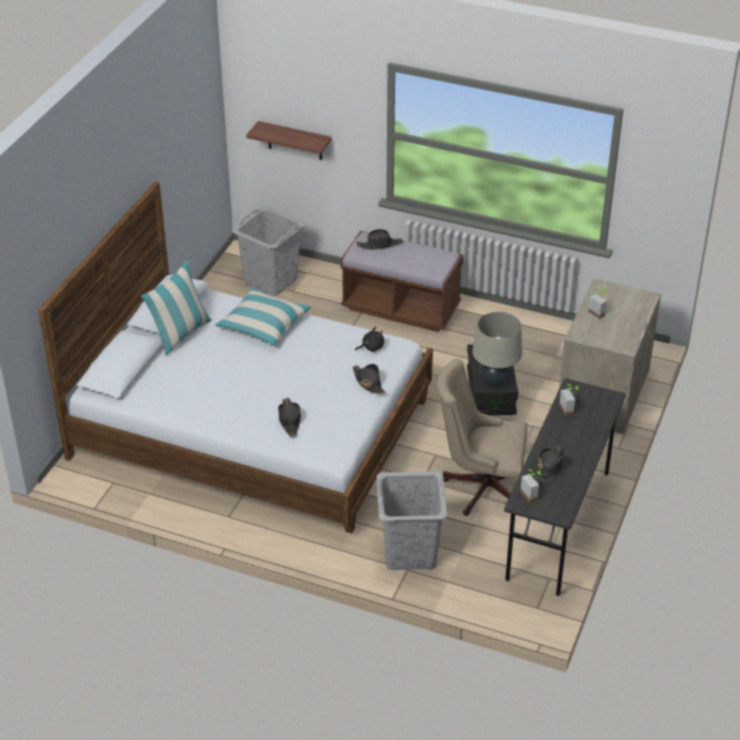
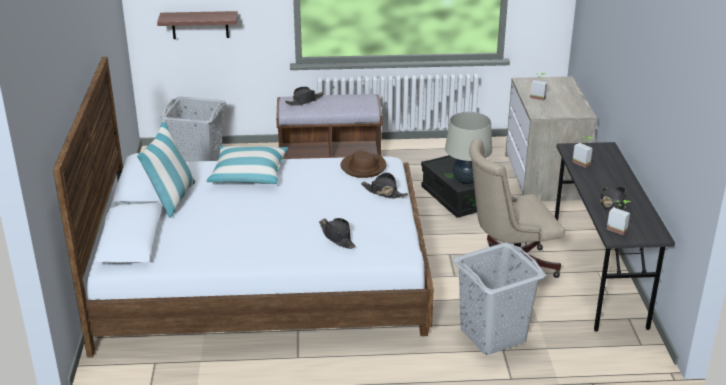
camera: 25 degrees left, 10 degrees down
black plush toy [355,327,384,352] -> brown hat [340,151,387,178]

